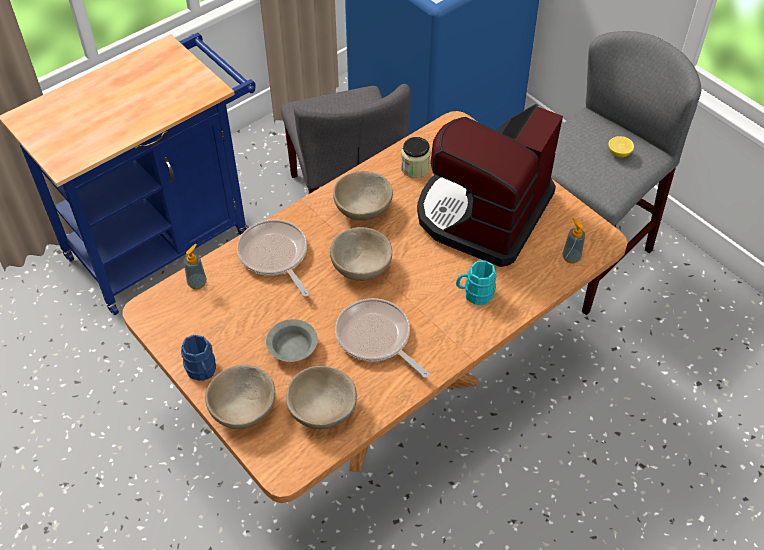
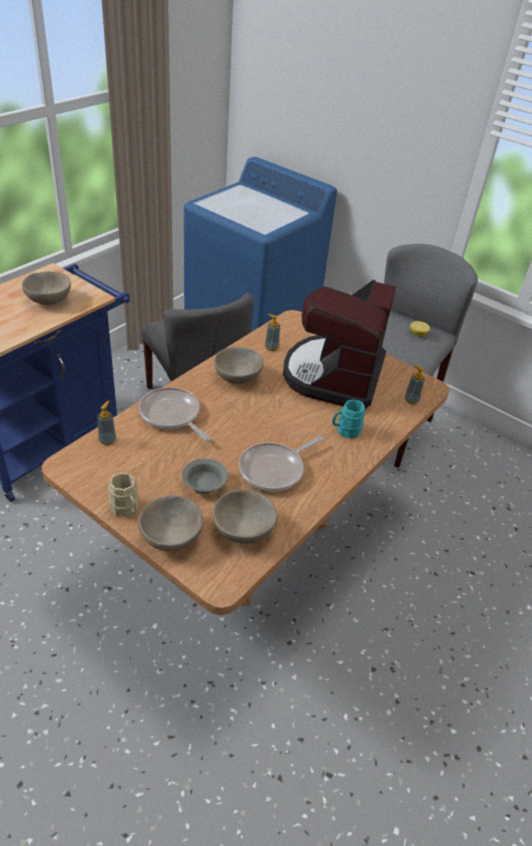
camera: 15 degrees left, 10 degrees down
blue mug [181,335,216,381] -> beige mug [108,473,139,517]
beige bowl [330,227,392,281] -> beige bowl moved to [22,271,71,305]
frying pan [335,298,430,378] -> frying pan turned 75 degrees counterclockwise [239,436,323,492]
jar [401,137,431,178] -> soap dispenser [265,314,280,351]

